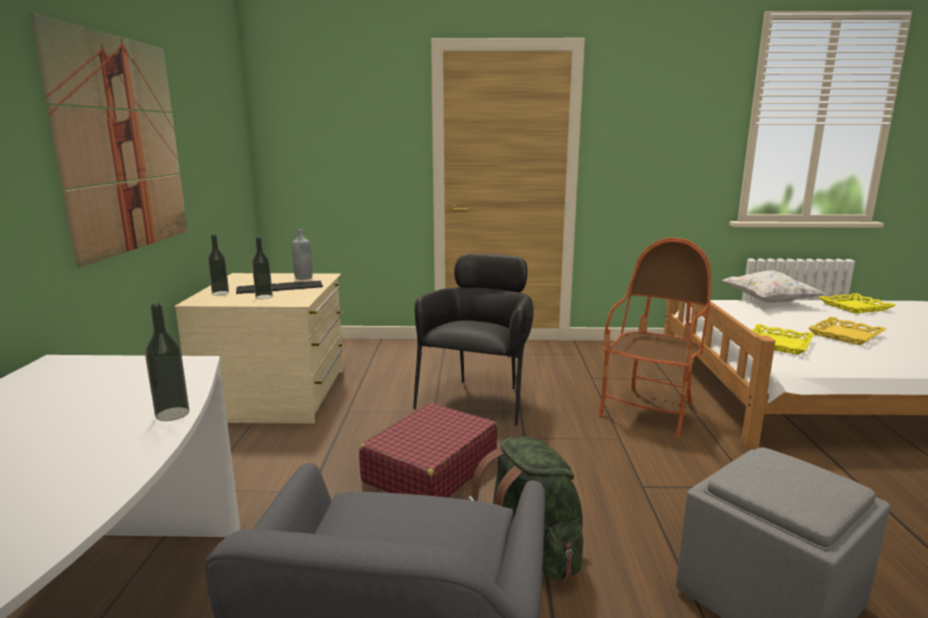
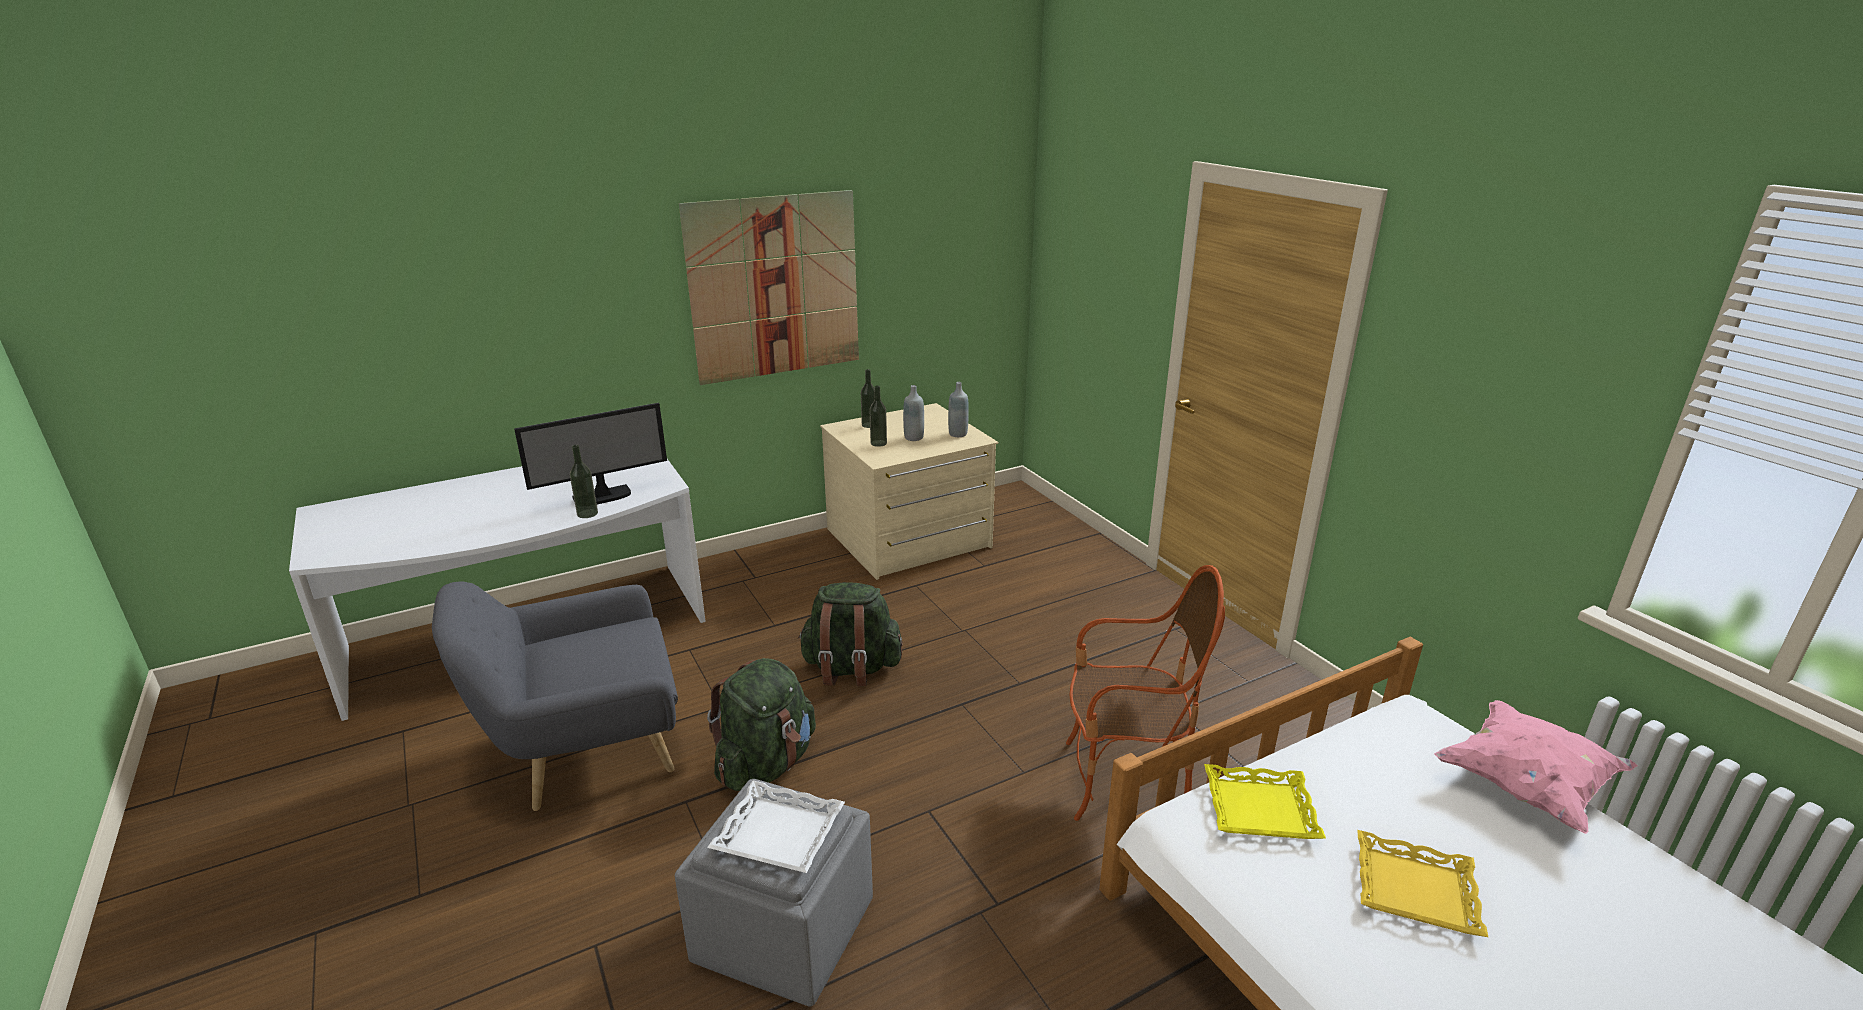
camera: 60 degrees right, 10 degrees up
keyboard [236,280,323,294] -> grey bottle [903,385,924,441]
red suitcase [359,403,497,498] -> green backpack [798,582,903,686]
black armchair [413,254,534,425] -> none
white pillow [723,271,825,303] -> pink pillow [1434,700,1638,834]
yellow tray [819,293,895,313] -> none
none -> monitor [514,403,667,504]
none -> white tray [707,781,845,873]

